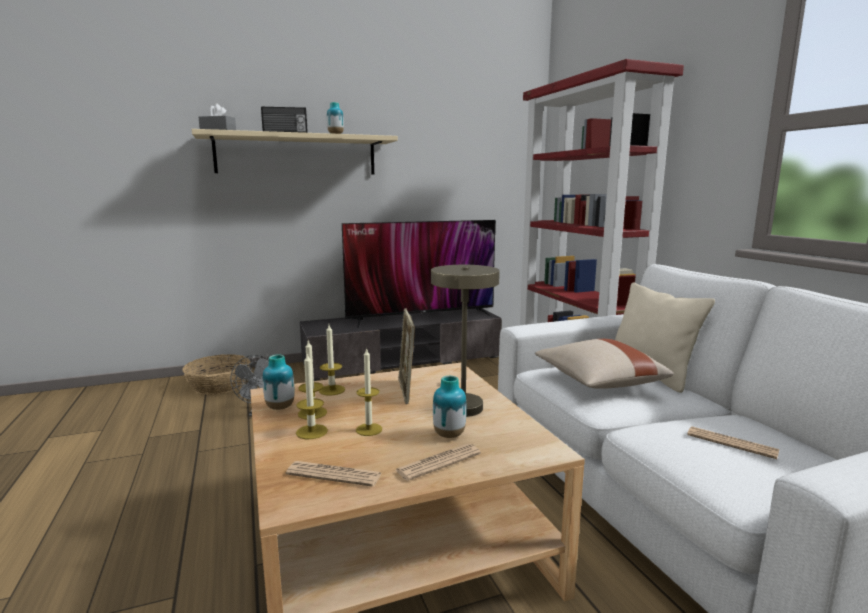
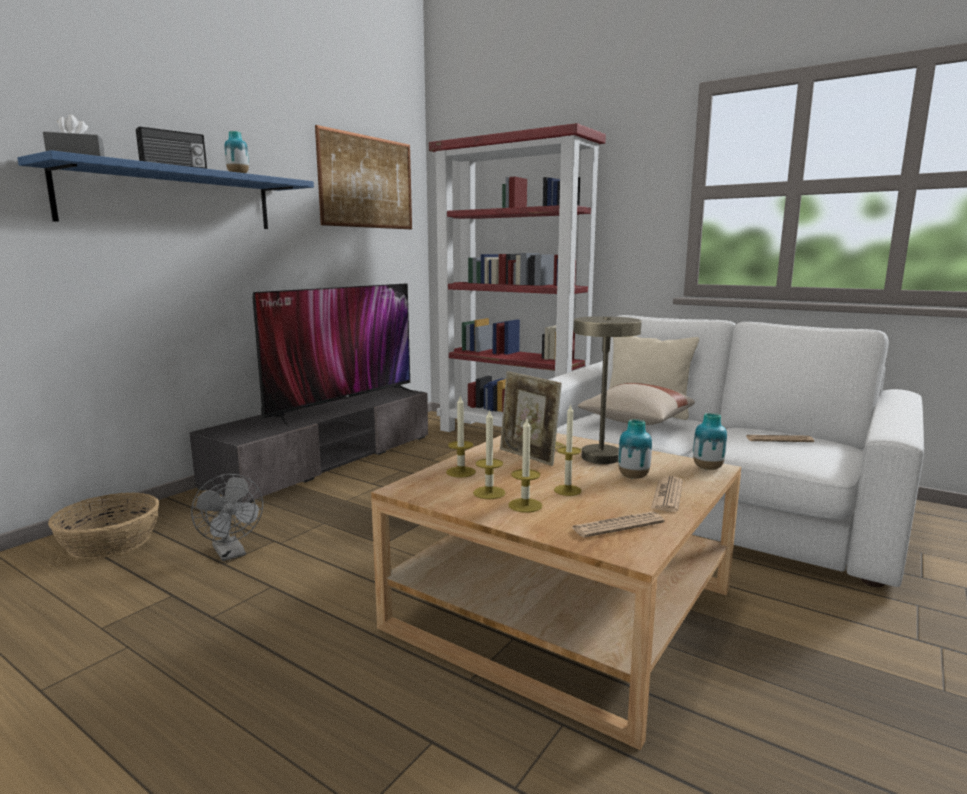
camera: 35 degrees left, 0 degrees up
beige shelf [192,129,398,175] -> blue shelf [17,150,314,229]
vase [263,354,294,410] -> vase moved to [693,413,727,470]
none -> picture [315,125,412,229]

